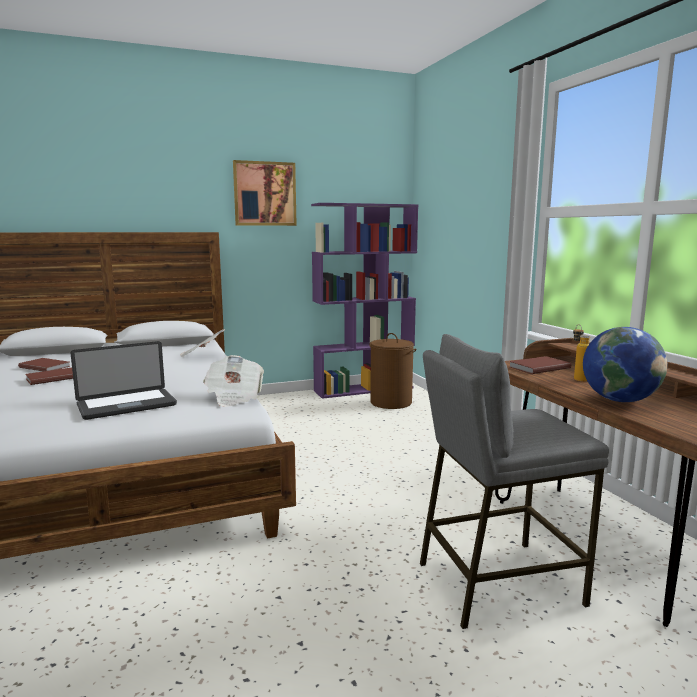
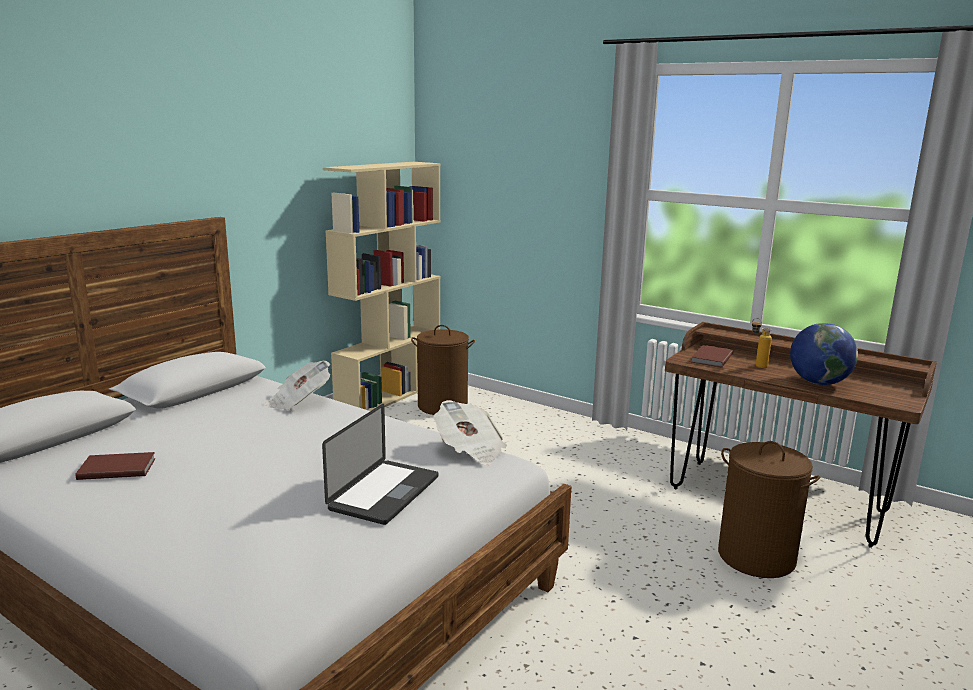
camera: 35 degrees left, 5 degrees up
brown book [25,367,73,385] -> none
picture [233,160,297,226] -> none
purple bookcase [311,203,418,399] -> beige bookcase [323,162,440,411]
grey stool [420,334,609,629] -> brown laundry basket [718,441,820,578]

